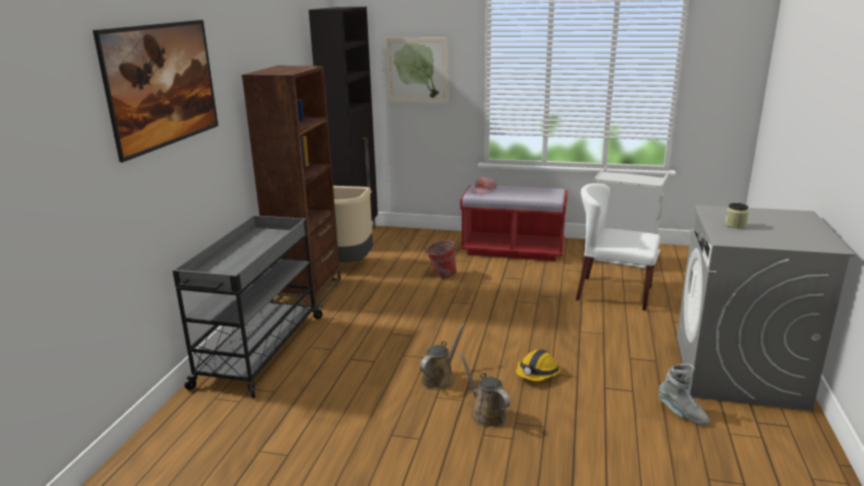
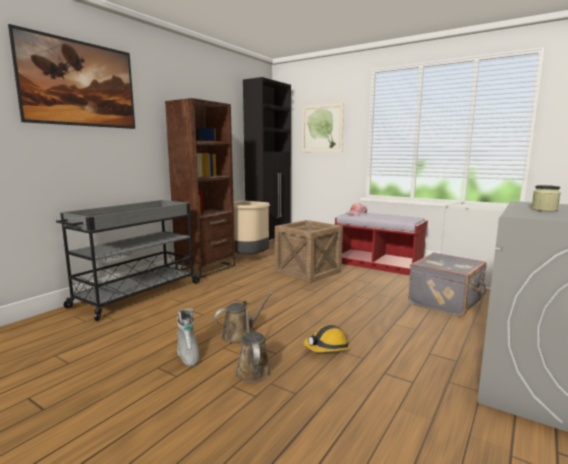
camera: 20 degrees right, 10 degrees down
bucket [424,240,457,278] -> crate [275,220,343,283]
white chair [576,183,660,311] -> grey suitcase [408,252,486,317]
grey boot [659,364,710,425] -> grey boot moved to [177,308,199,366]

